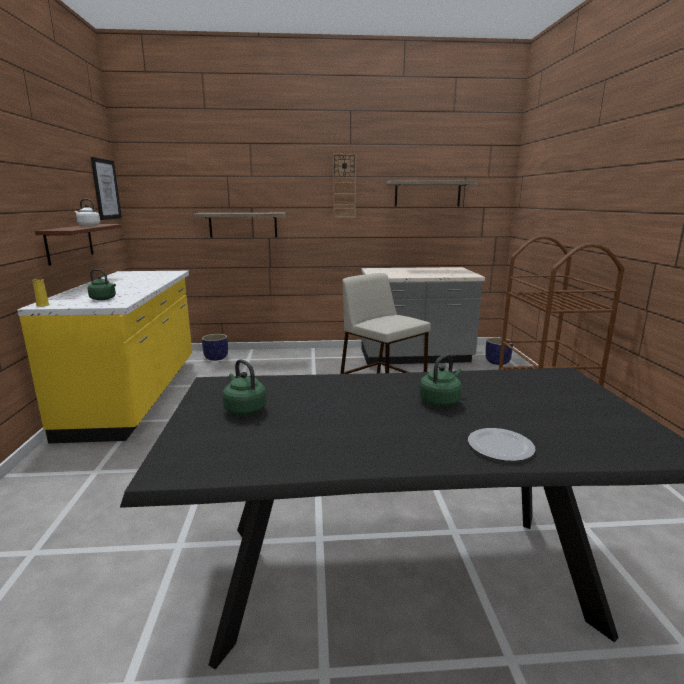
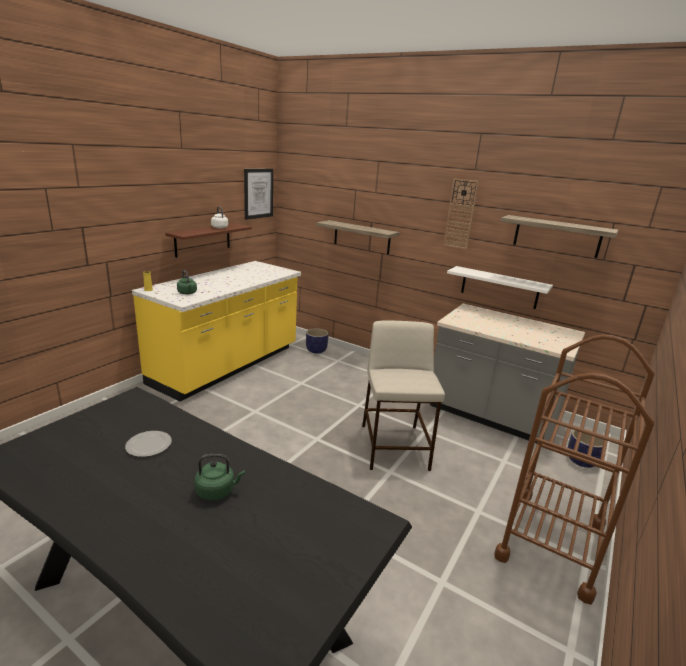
camera: 35 degrees right, 5 degrees up
green kettle [223,359,267,416] -> none
plate [468,428,536,461] -> plate moved to [125,431,172,457]
none -> white shelf [447,266,553,309]

